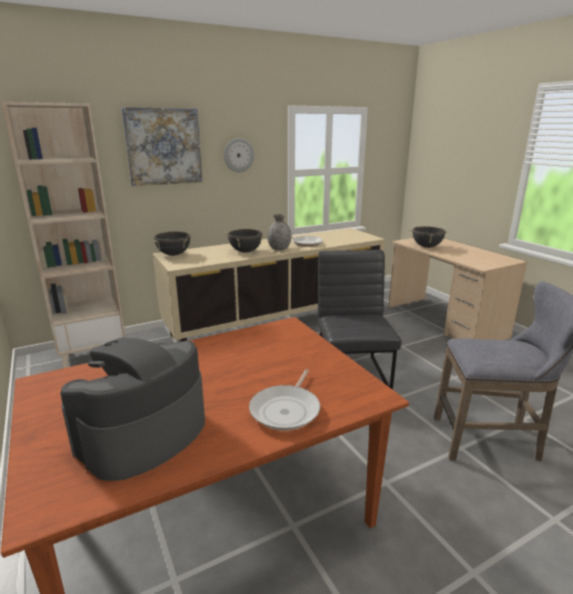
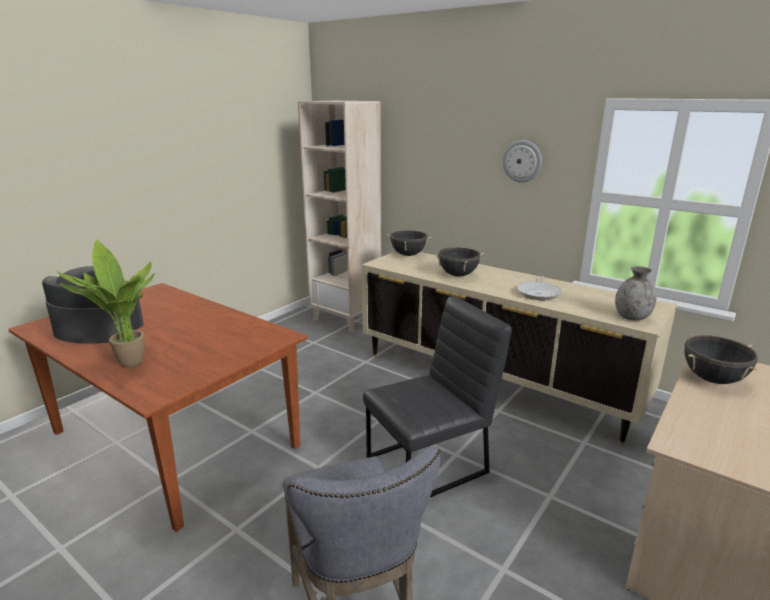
camera: 65 degrees right, 0 degrees up
picture [121,107,202,186] -> none
frying pan [249,369,320,431] -> potted plant [57,240,155,368]
grey vase [267,214,292,250] -> grey vase moved to [615,266,656,321]

